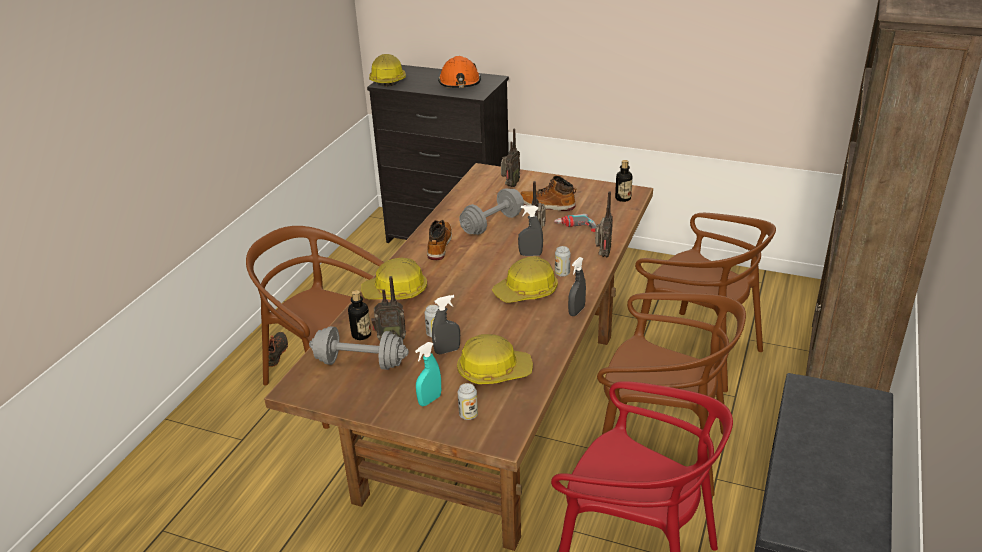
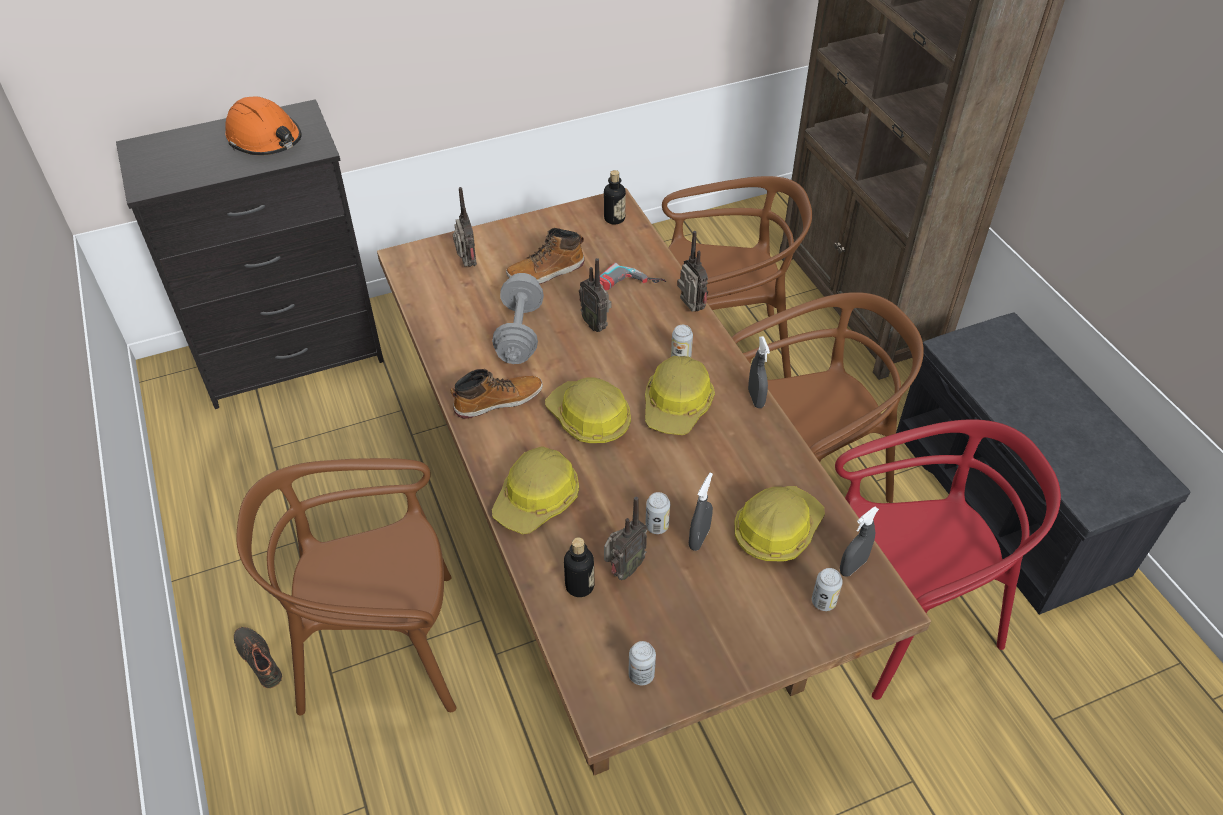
camera: 45 degrees left, 15 degrees up
grey dumbbell [309,326,409,370] -> none
hard hat [369,54,406,87] -> hard hat moved to [545,377,631,443]
turquoise spray bottle [415,342,441,406] -> none
boot [427,220,452,260] -> boot turned 105 degrees clockwise [450,369,543,419]
grey spray bottle [518,205,543,256] -> grey spray bottle moved to [840,507,879,577]
none -> can [629,641,656,685]

